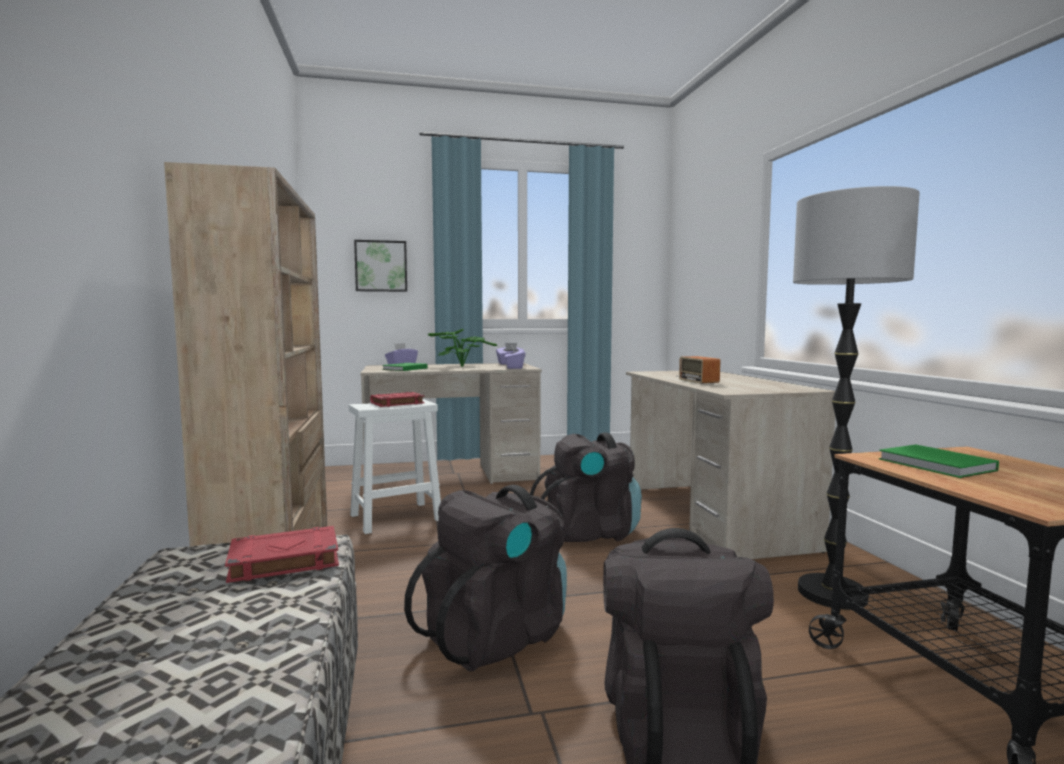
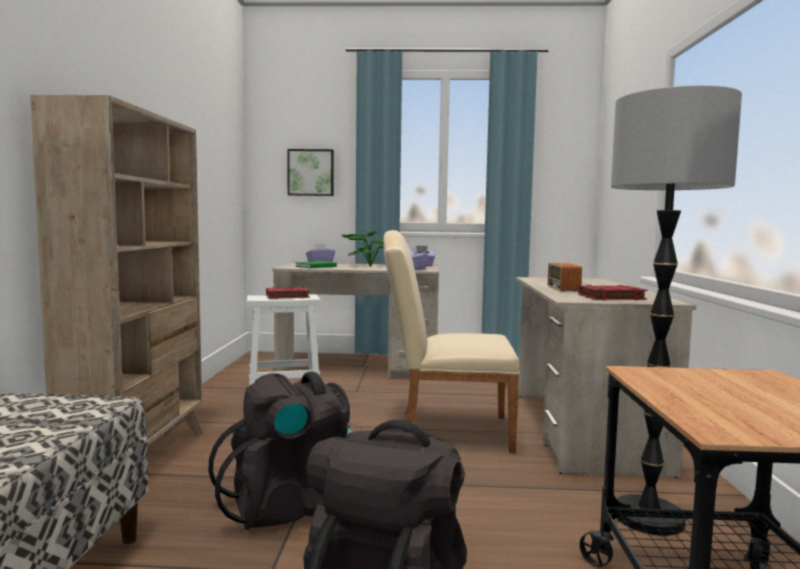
camera: 15 degrees right, 0 degrees up
red book [225,526,339,583] -> red book moved to [578,285,647,300]
black backpack [530,432,642,542] -> beige chair [383,230,519,453]
green book [879,445,999,478] -> none

